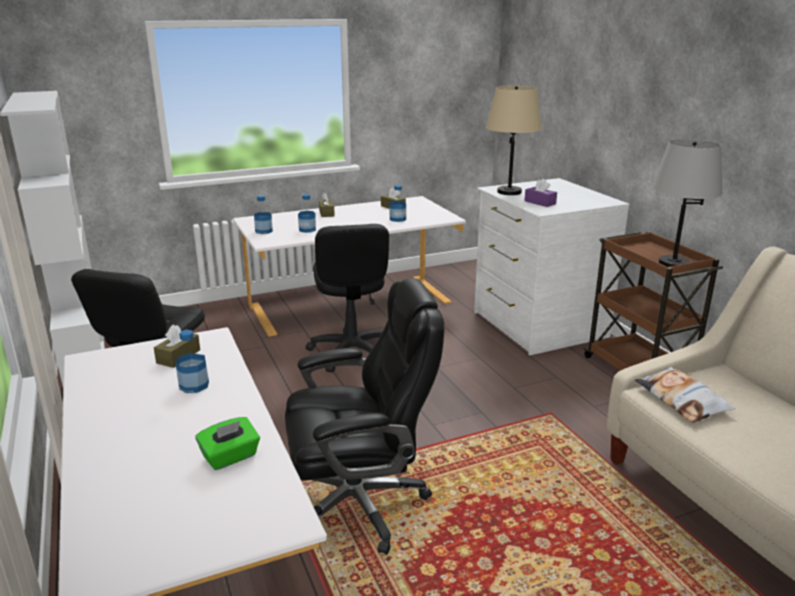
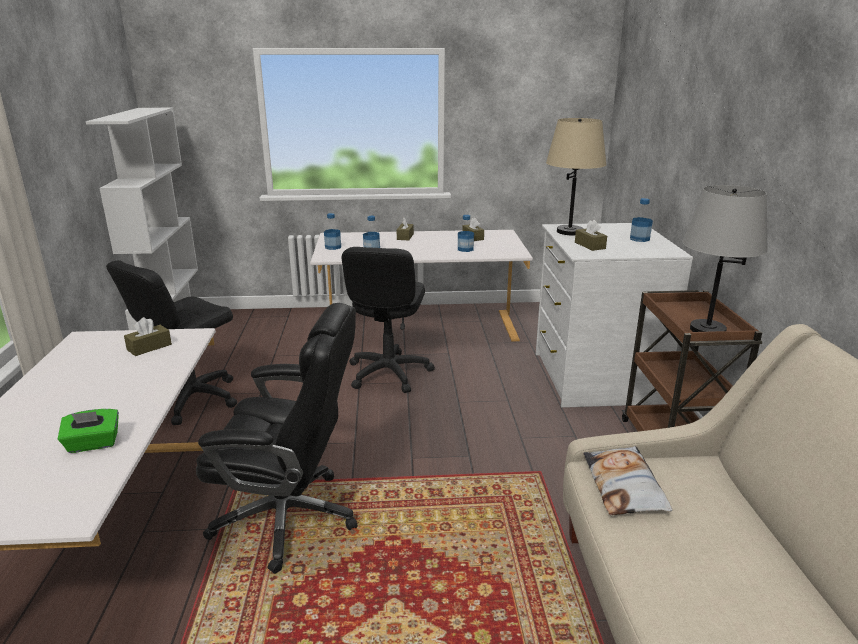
camera: 20 degrees right, 0 degrees up
bottle [175,330,209,393] -> bottle moved to [630,198,653,242]
purple tissue box [524,179,557,207] -> brown tissue box [575,220,607,251]

